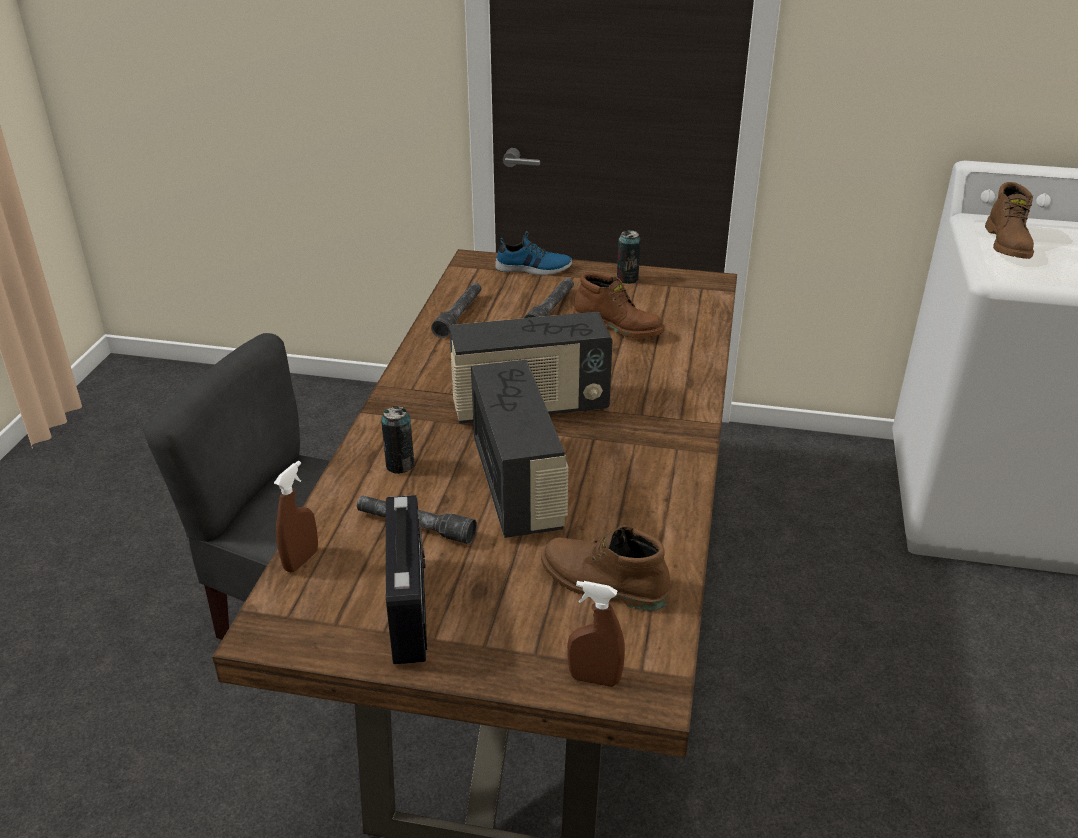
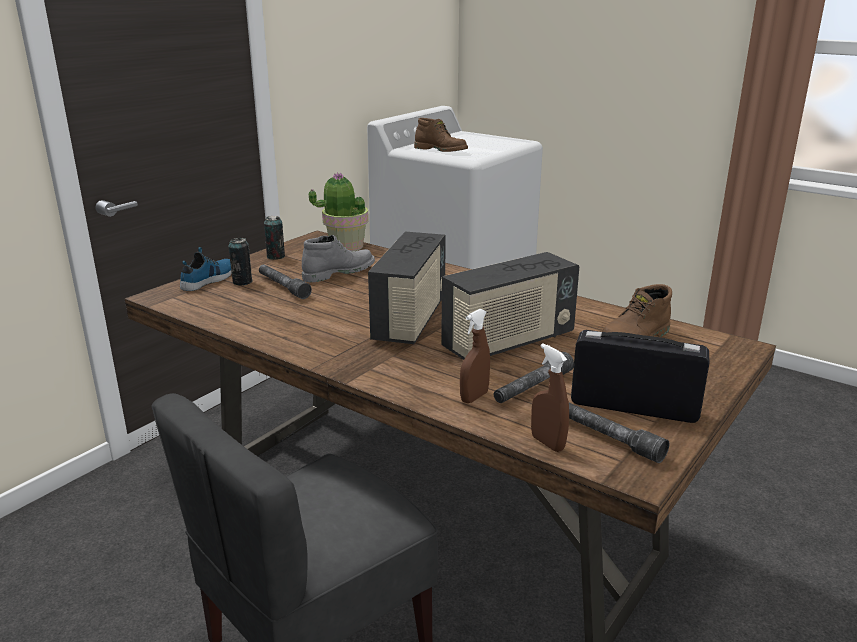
camera: 65 degrees left, 10 degrees down
can [381,406,414,474] -> can moved to [228,238,253,285]
grey flashlight [431,282,481,338] -> grey flashlight moved to [569,403,669,463]
radio [471,360,569,538] -> radio turned 135 degrees clockwise [441,252,579,360]
brown spray bottle [567,581,625,687] -> brown spray bottle moved to [460,309,490,403]
brown boot [573,273,664,338] -> grey boot [302,235,375,283]
none -> potted plant [309,172,369,251]

